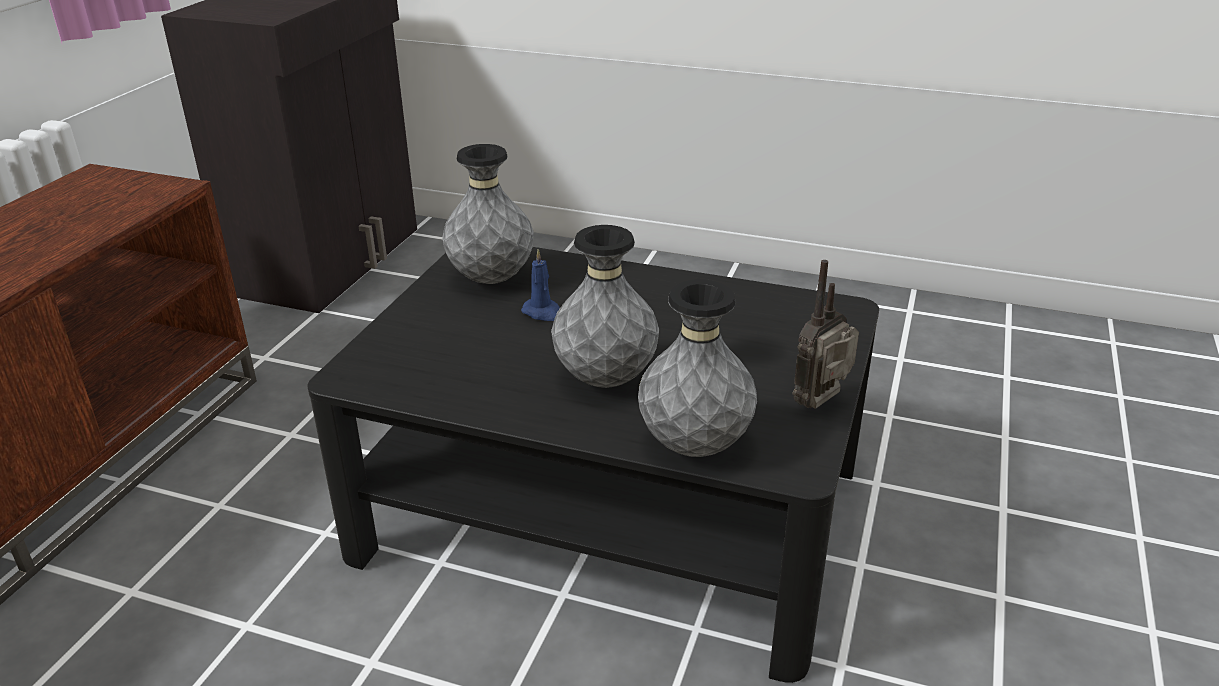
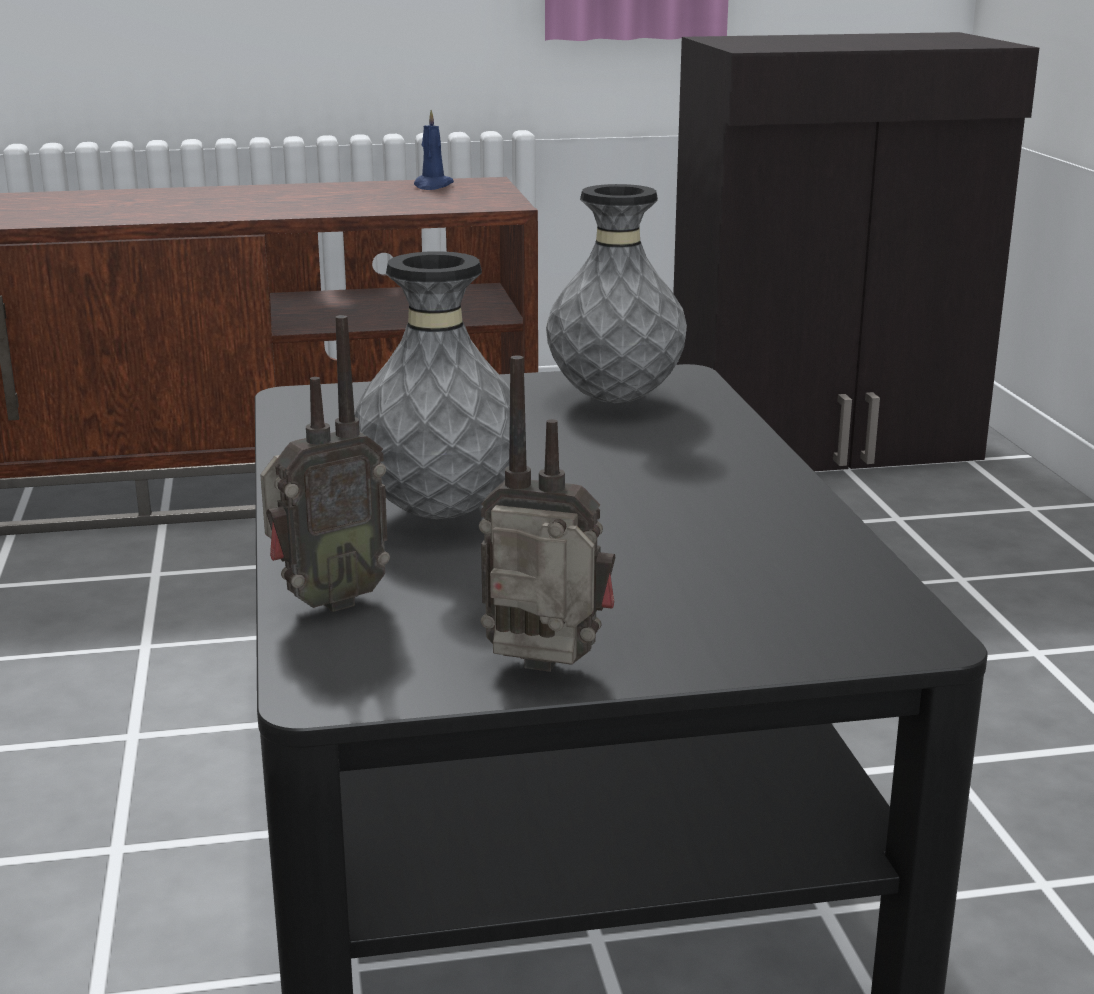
camera: 60 degrees right, 10 degrees down
blue candle [521,249,560,321] -> blue candle moved to [414,110,454,190]
grey vase [638,279,757,457] -> radio [260,315,390,612]

